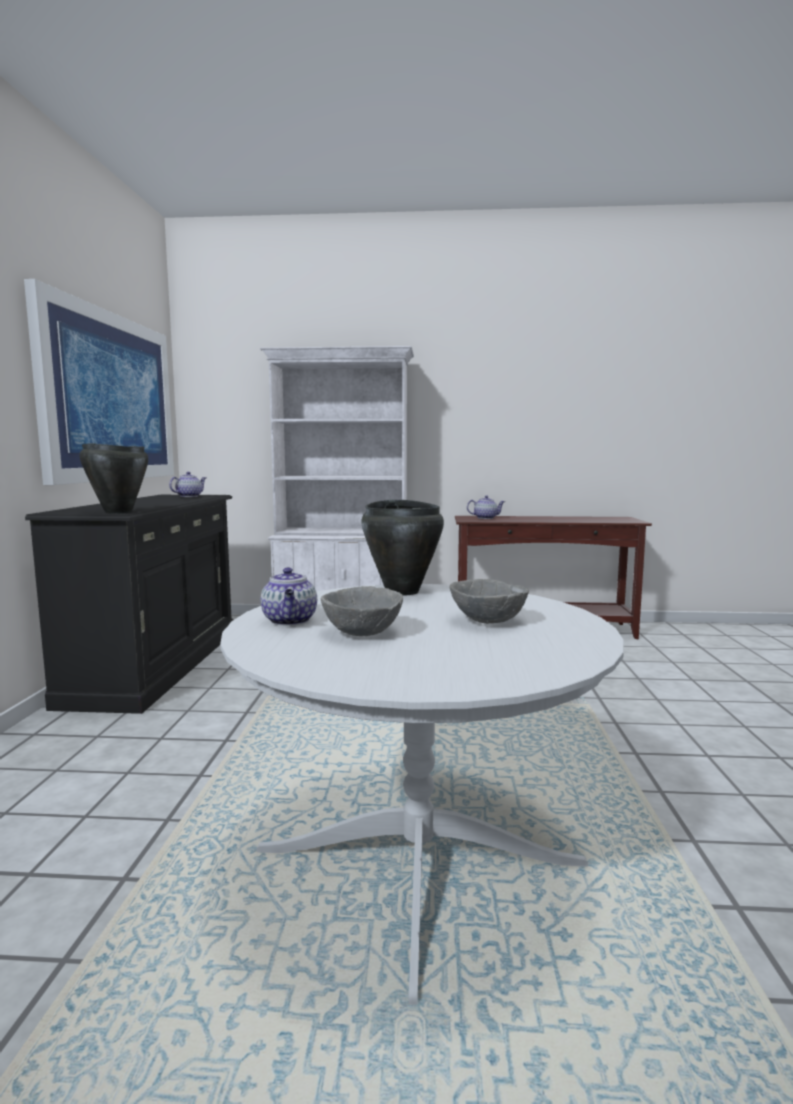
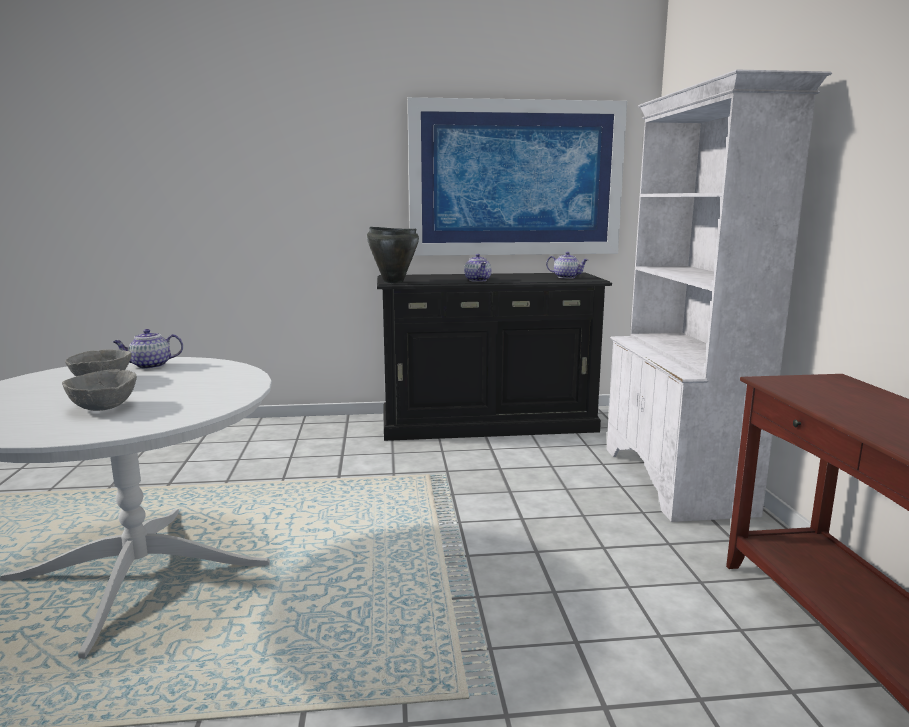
camera: 80 degrees right, 5 degrees up
black cooking pot [362,499,444,596] -> none
teapot [467,495,505,519] -> teapot moved to [464,254,491,282]

